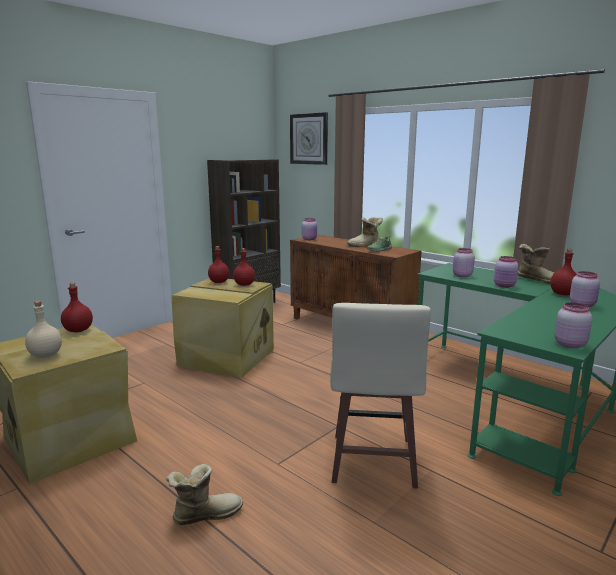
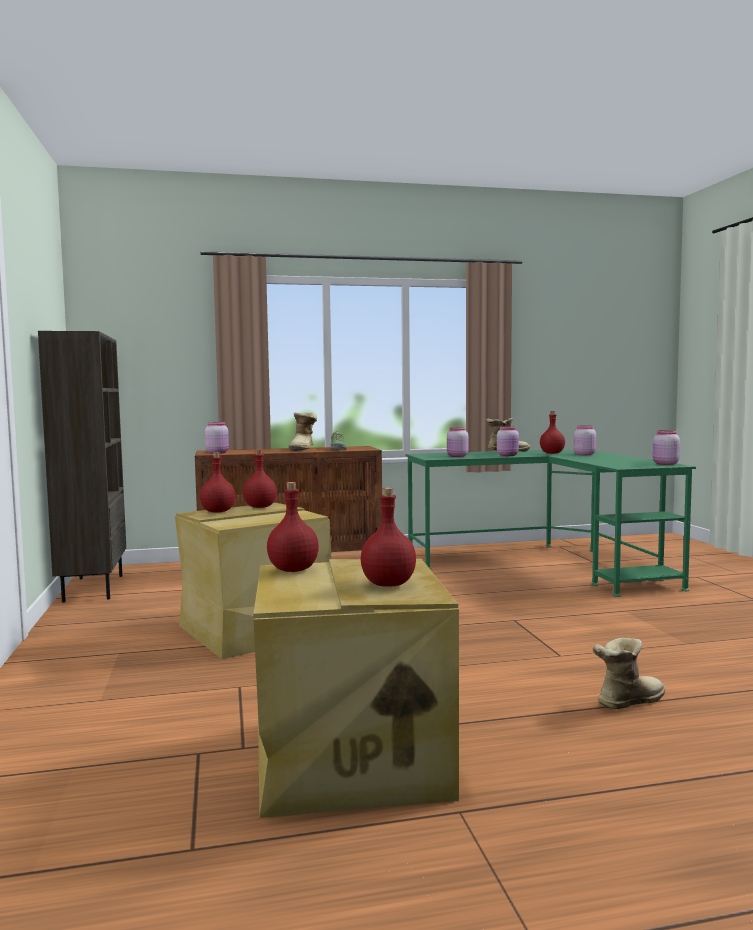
camera: 55 degrees left, 10 degrees down
beige bottle [25,301,62,358] -> red bottle [361,487,416,587]
boot [166,464,243,525] -> boot turned 45 degrees clockwise [593,638,666,709]
wall clock [290,112,328,165] -> none
beige stool [331,303,431,489] -> none

